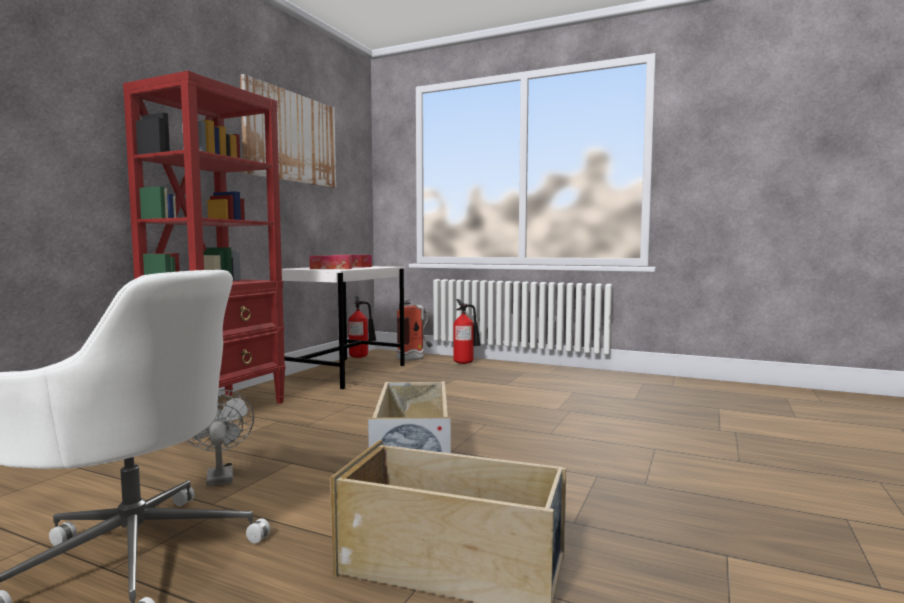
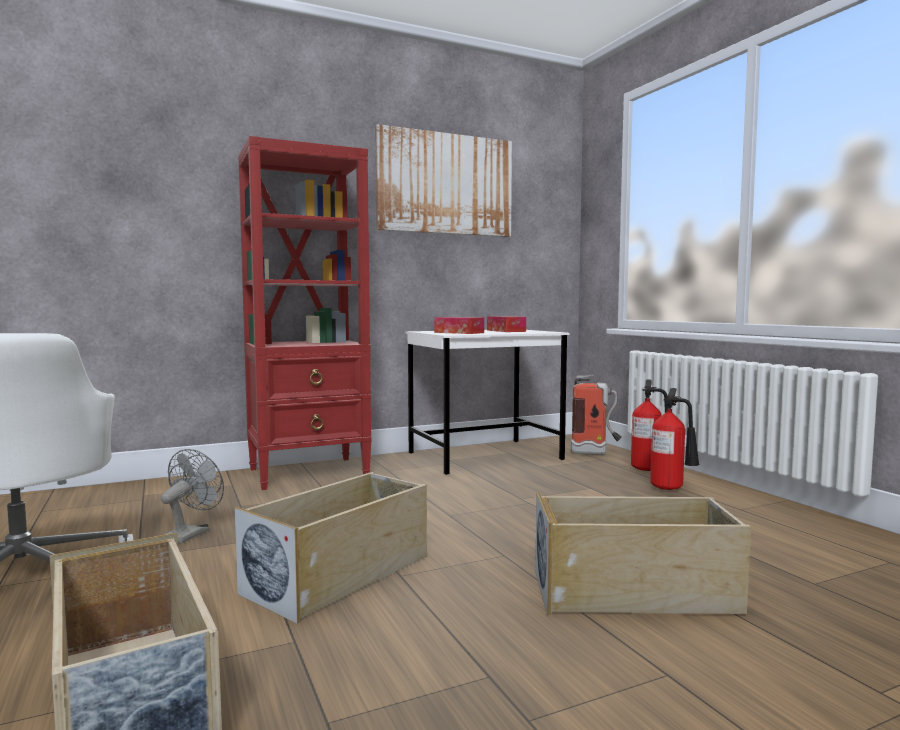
camera: 40 degrees right, 0 degrees up
fire extinguisher [348,296,376,358] -> fire extinguisher moved to [650,388,700,490]
none -> beige storage box [535,492,751,616]

